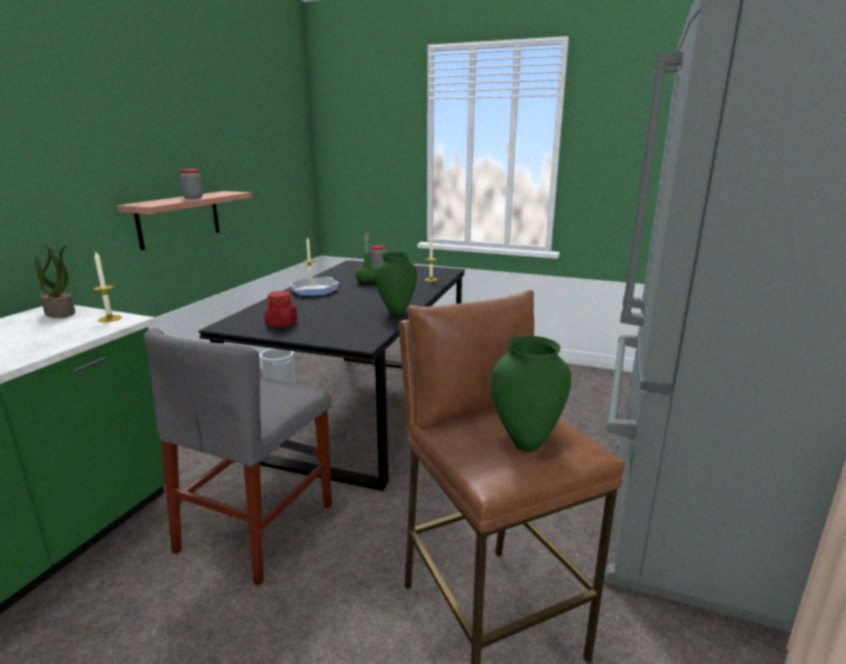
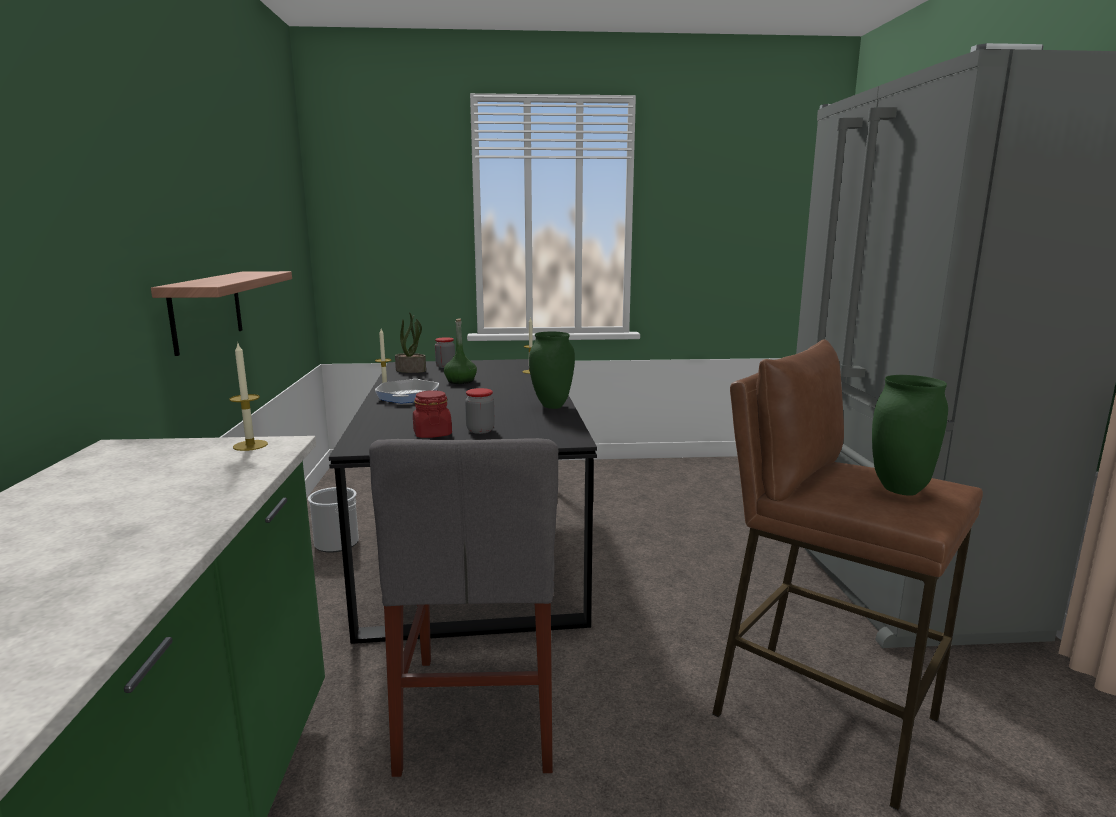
camera: 25 degrees left, 5 degrees down
potted plant [35,242,75,318] -> potted plant moved to [395,312,426,373]
jar [180,169,203,199] -> jar moved to [465,388,495,434]

